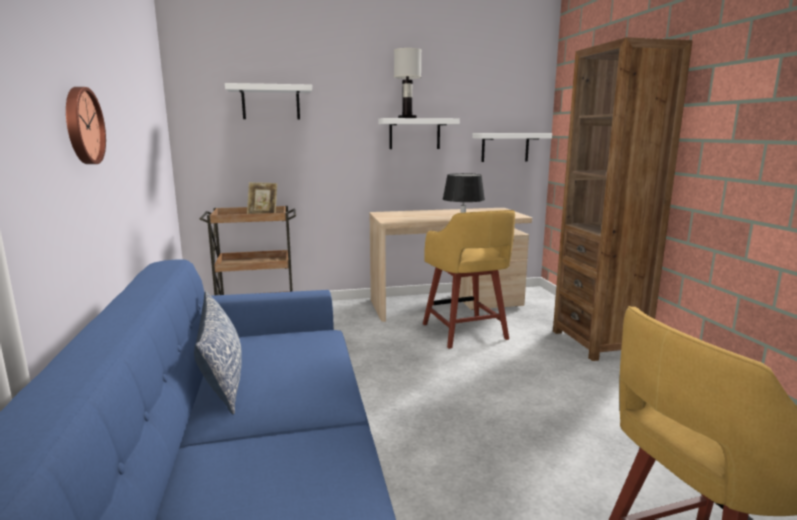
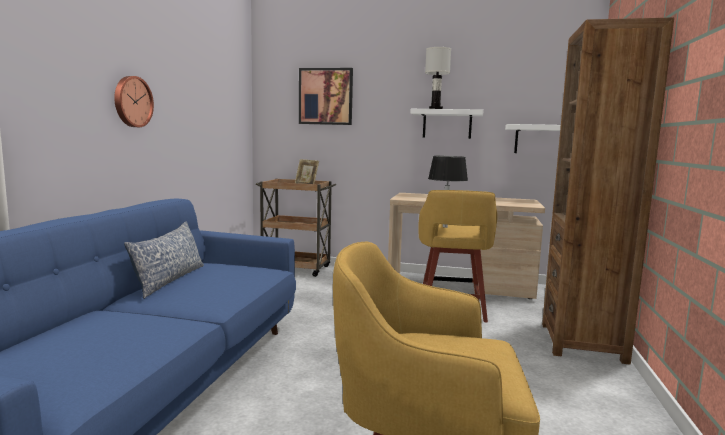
camera: 25 degrees right, 5 degrees down
white shelf [225,83,312,120] -> picture [299,68,353,125]

